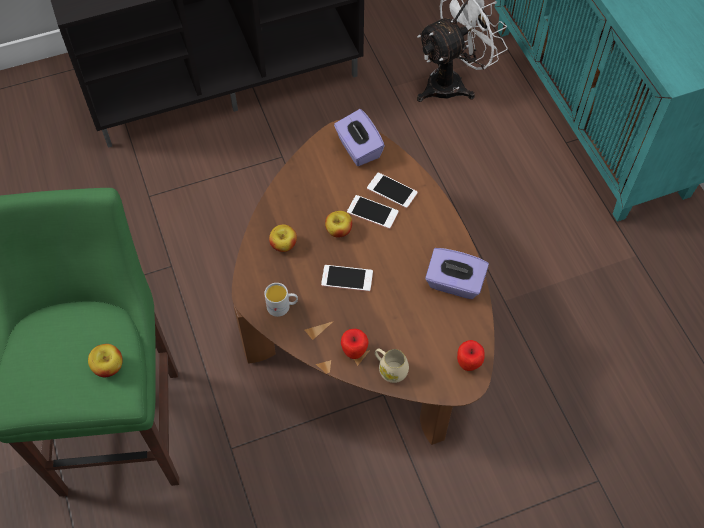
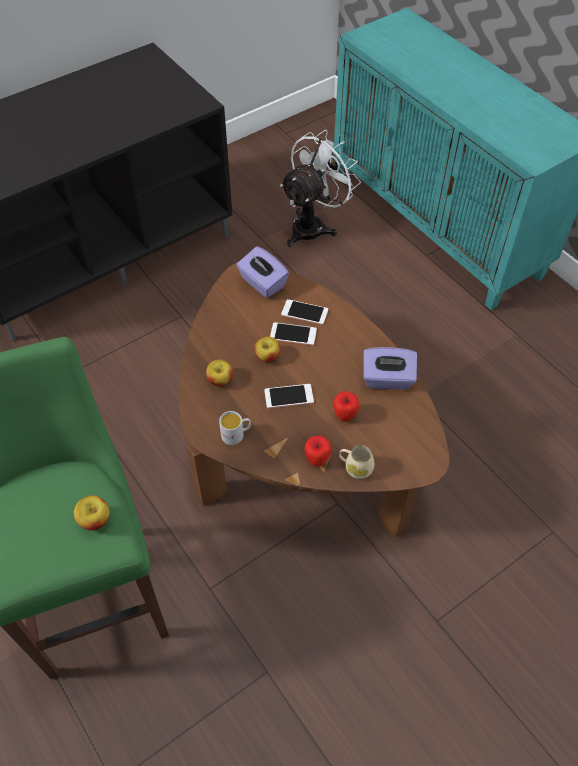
camera: 15 degrees left, 5 degrees down
apple [457,340,485,371] -> apple moved to [334,391,359,422]

